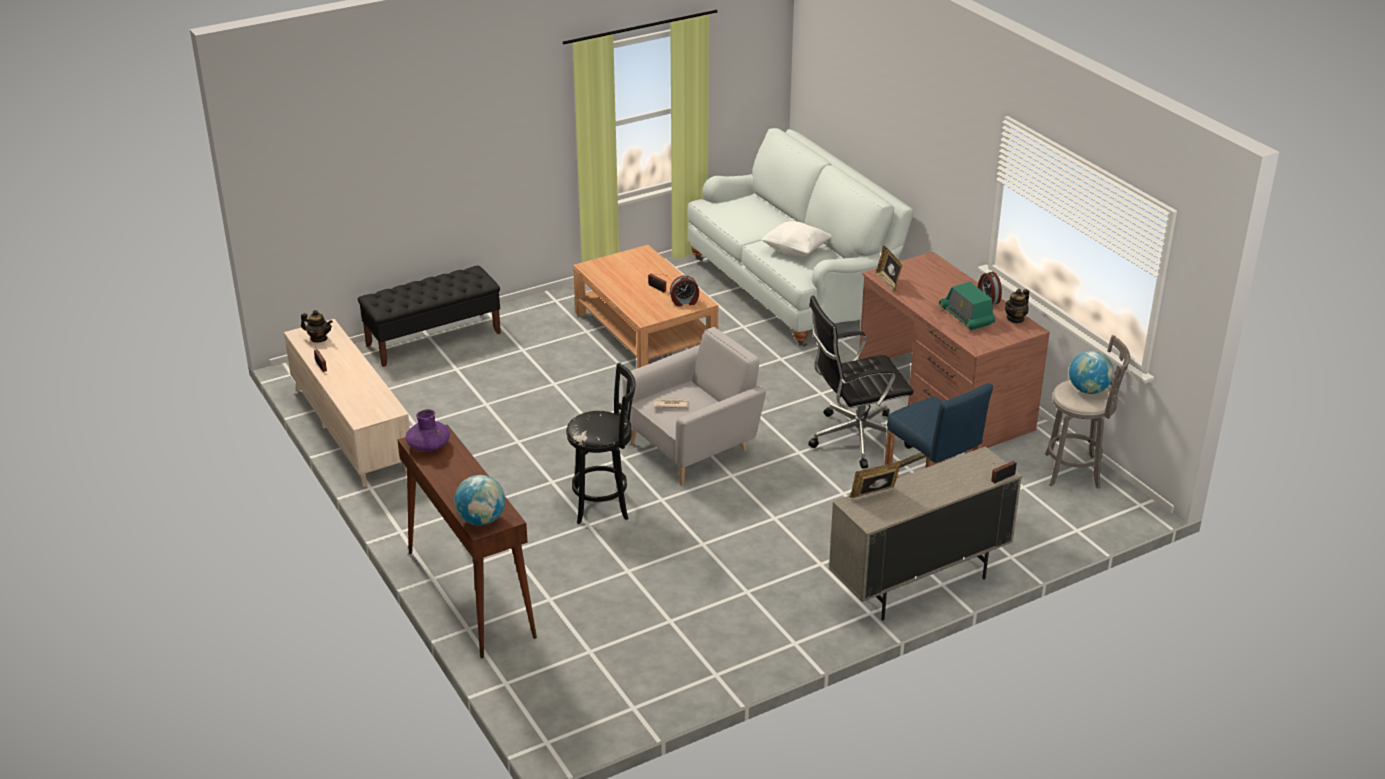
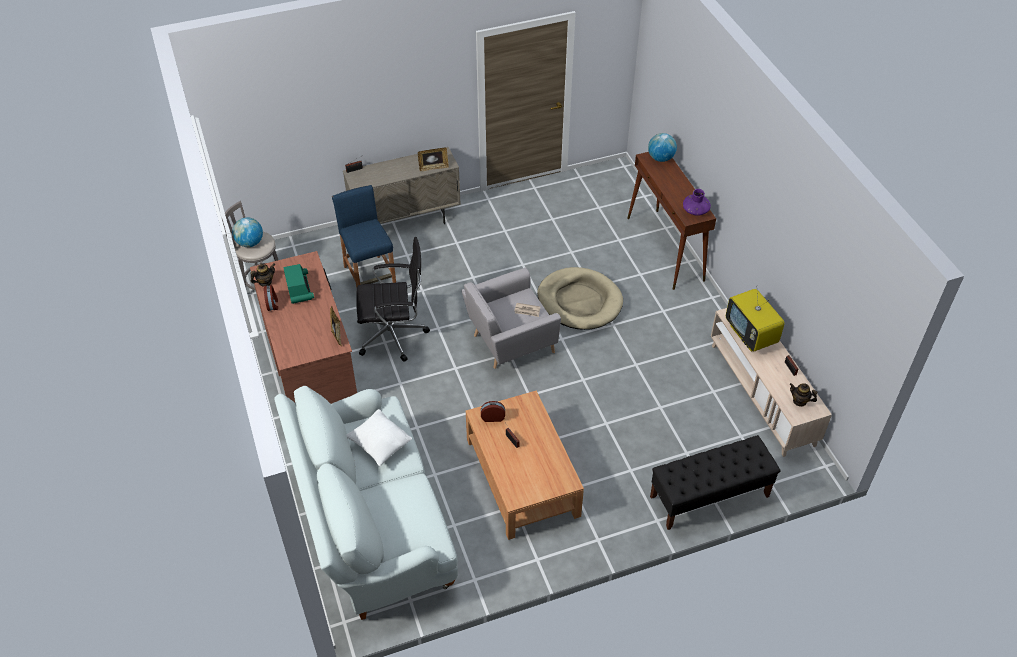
camera: 170 degrees left, 15 degrees up
black stool [566,363,636,524] -> beige dog bed [537,267,623,330]
none -> television [726,289,785,351]

